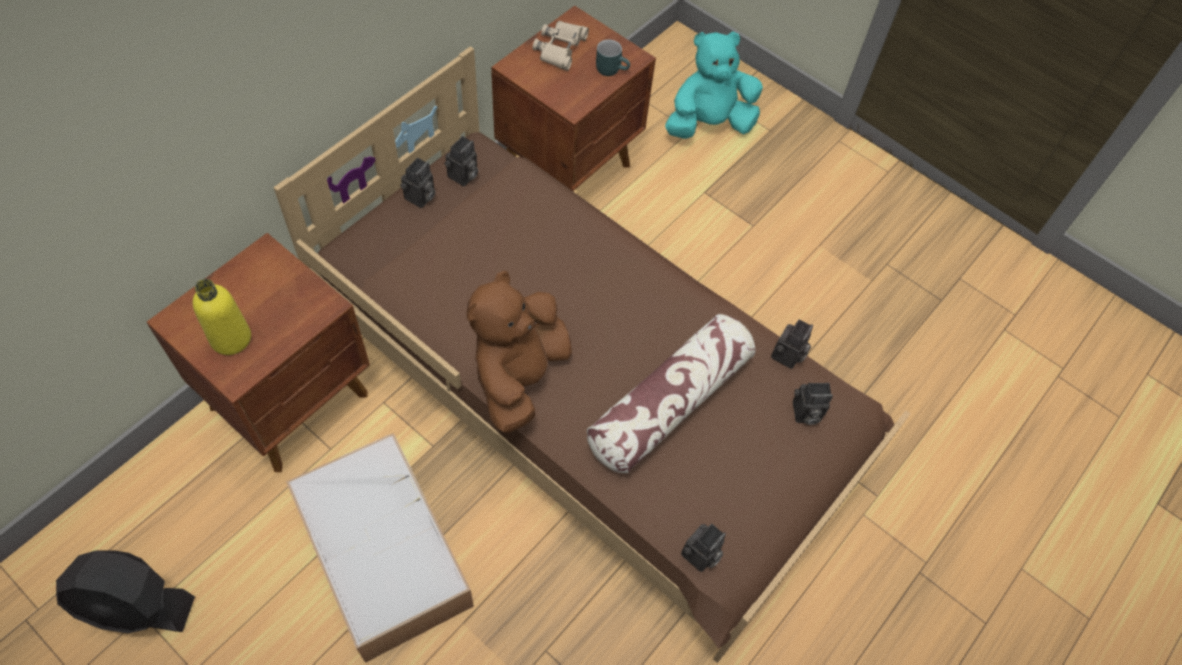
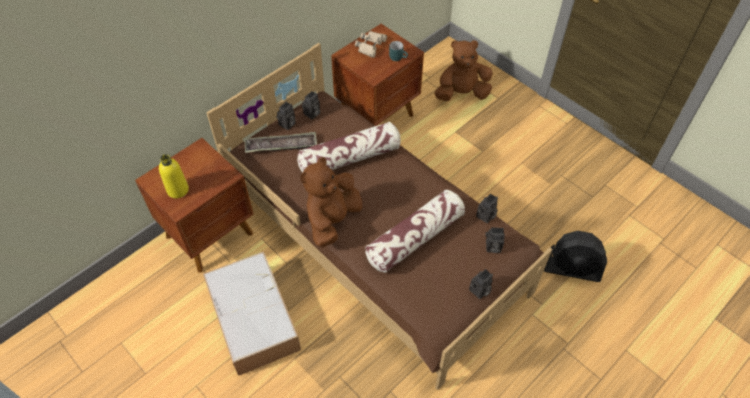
camera: 10 degrees right, 5 degrees down
black fan [56,550,195,633] -> black fan moved to [544,231,607,282]
turquoise plush toy [665,31,763,139] -> brown plush toy [434,40,493,101]
camera [681,524,726,572] -> camera moved to [469,269,493,299]
none -> tray [244,132,317,153]
none -> pillow [297,122,401,173]

